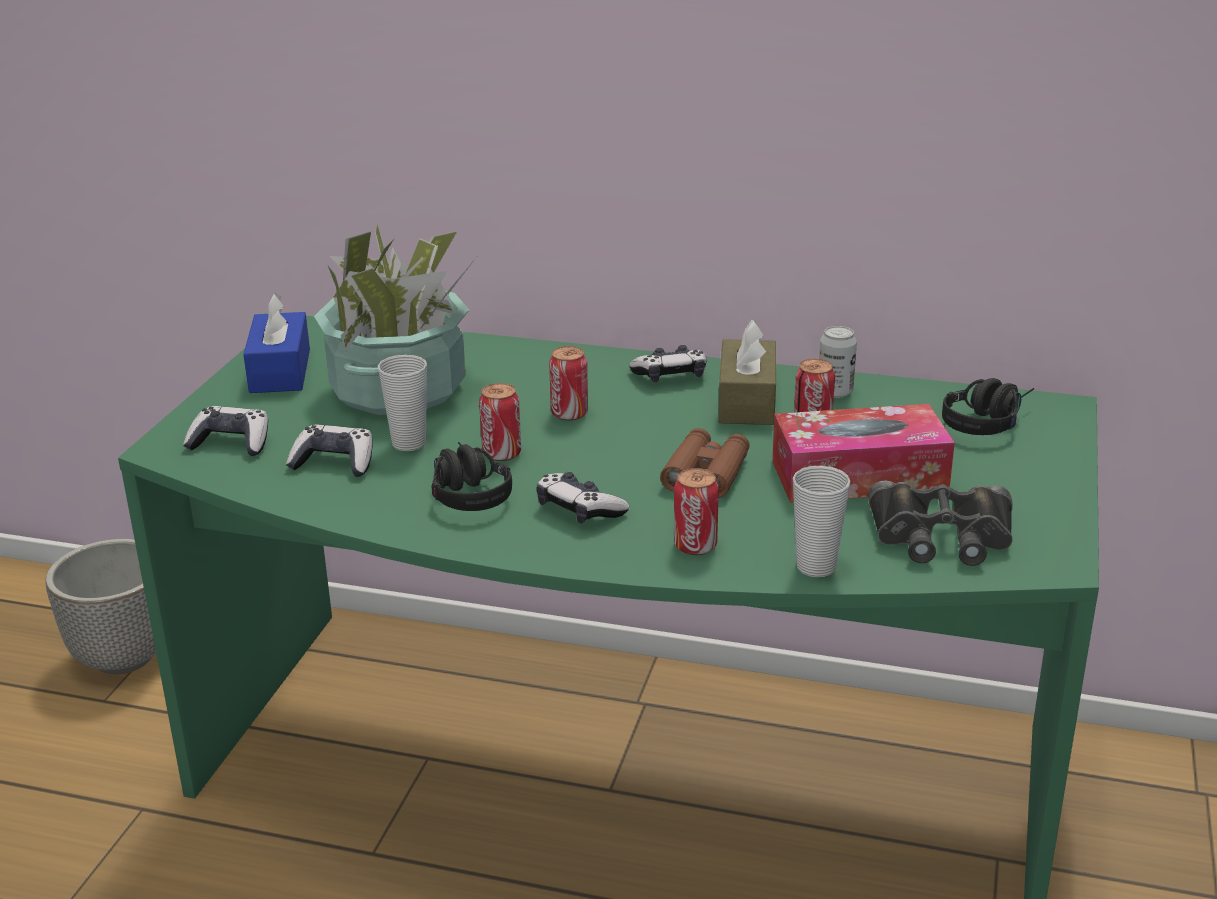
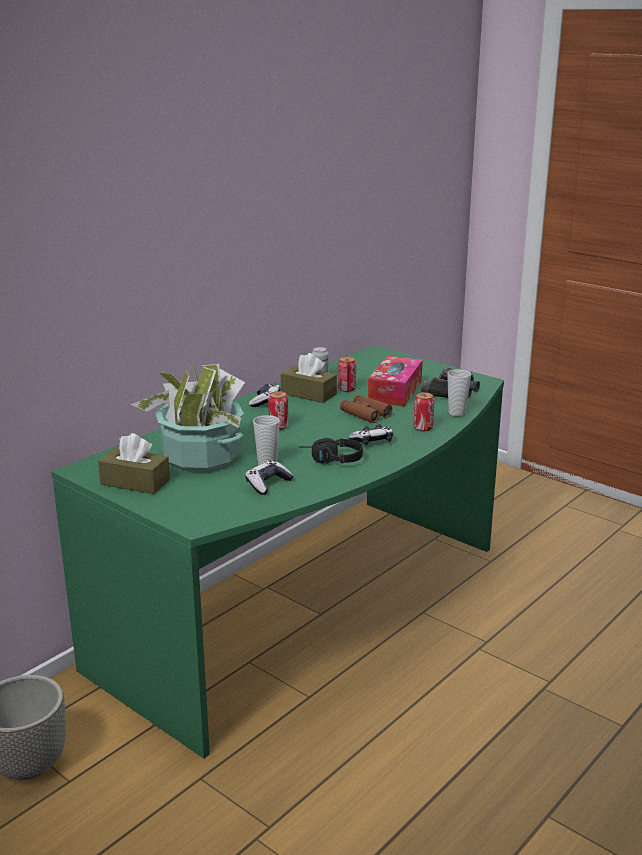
camera: 65 degrees left, 5 degrees down
game controller [183,406,268,456] -> none
blue tissue box [243,293,310,393] -> brown tissue box [98,433,170,494]
can [479,383,521,461] -> none
black headphones [942,378,1034,435] -> none

